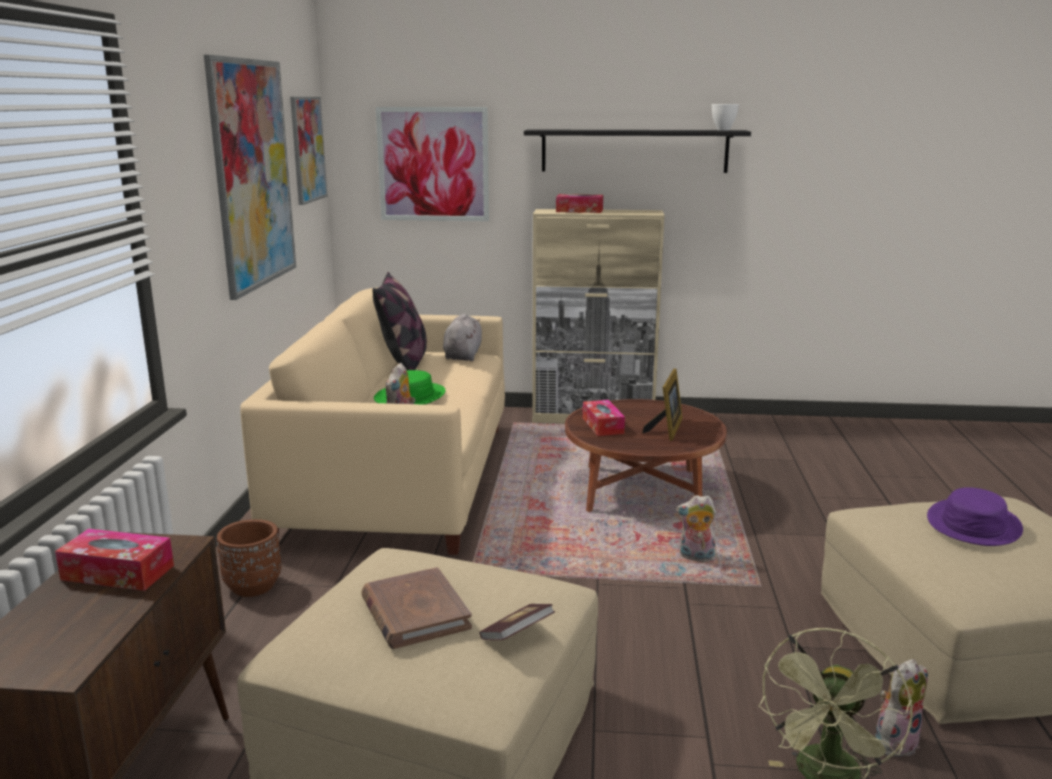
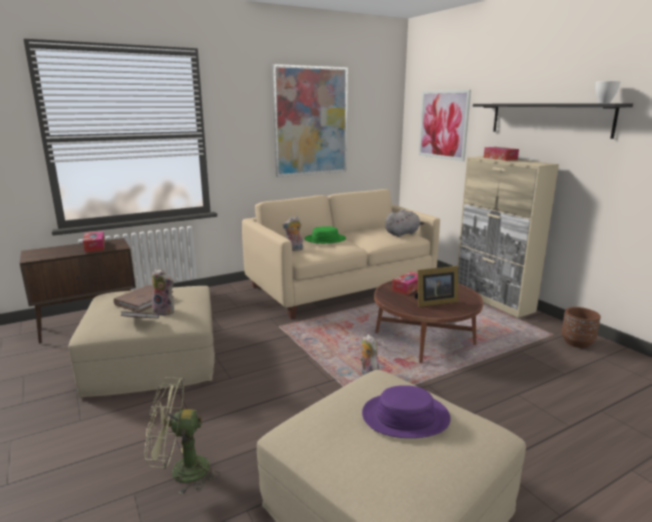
camera: 55 degrees right, 0 degrees up
brown planter [217,519,281,597] -> brown planter moved to [562,307,601,348]
picture [290,97,327,205] -> none
pillow [372,272,427,370] -> none
plush toy [875,659,928,757] -> plush toy moved to [152,268,174,316]

